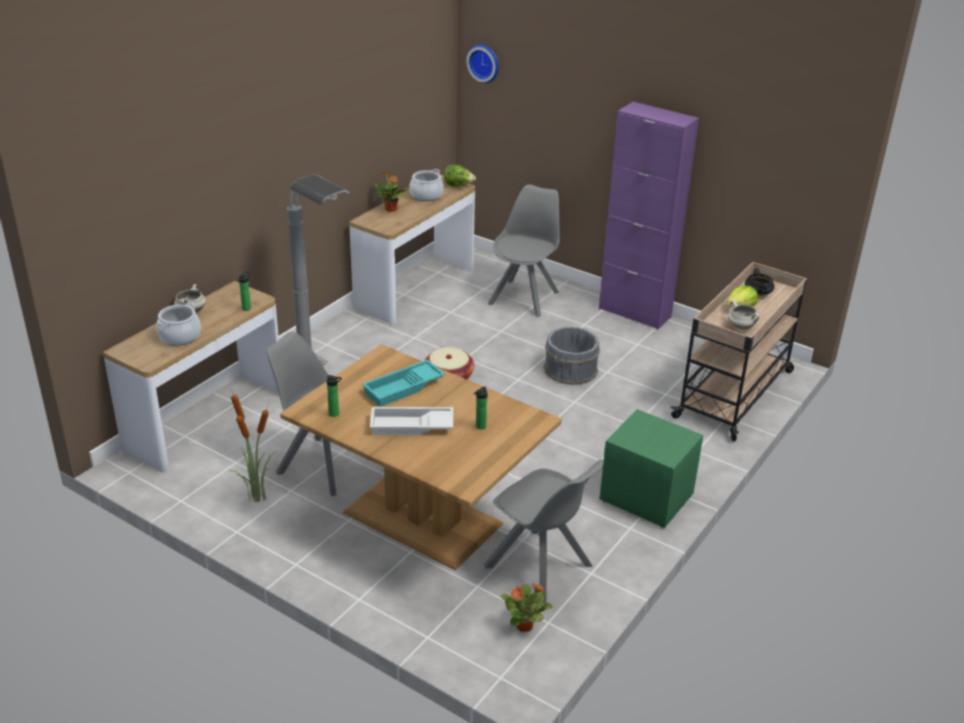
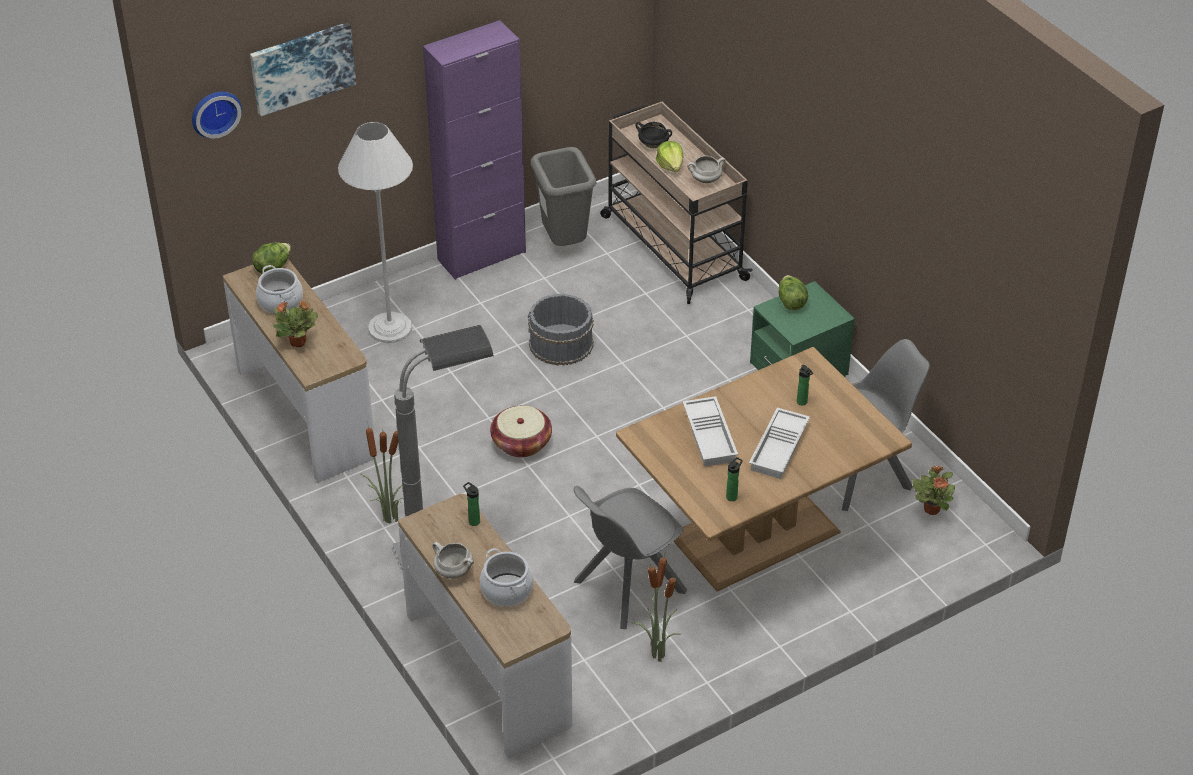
camera: 65 degrees left, 10 degrees up
turquoise tray [362,360,445,407] -> white tray [683,396,738,466]
grey chair [488,184,560,317] -> white floor lamp [338,122,413,343]
none -> picture [250,22,356,116]
none -> potted plant [361,421,404,523]
none -> grey trash can [531,147,596,246]
none -> lettuce [779,275,808,310]

